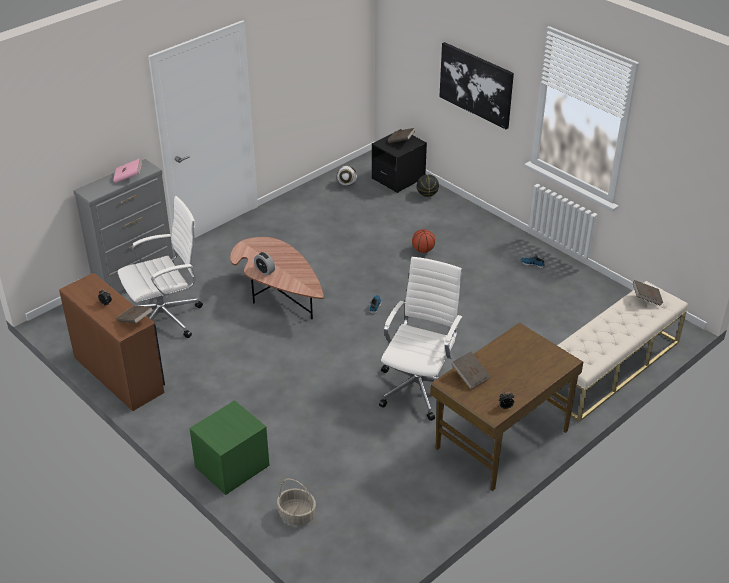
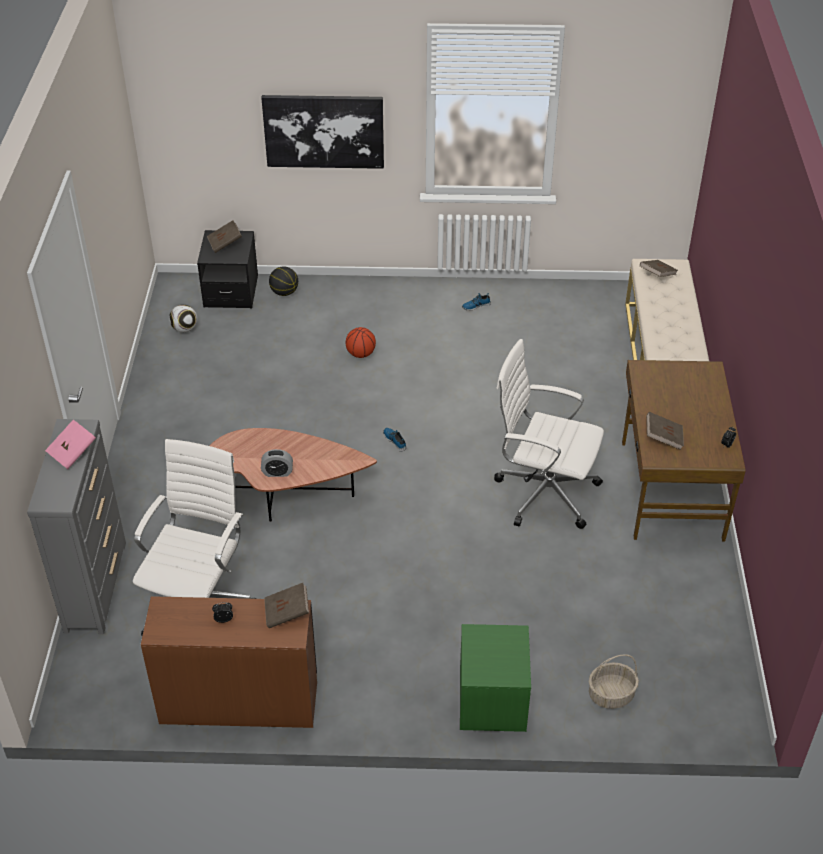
camera: 45 degrees left, 5 degrees up
white office chair [379,257,463,421] -> white office chair turned 45 degrees counterclockwise [494,339,604,529]

